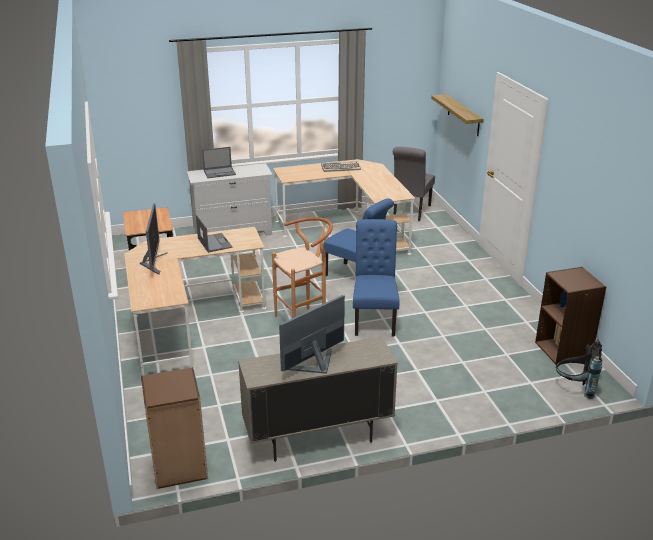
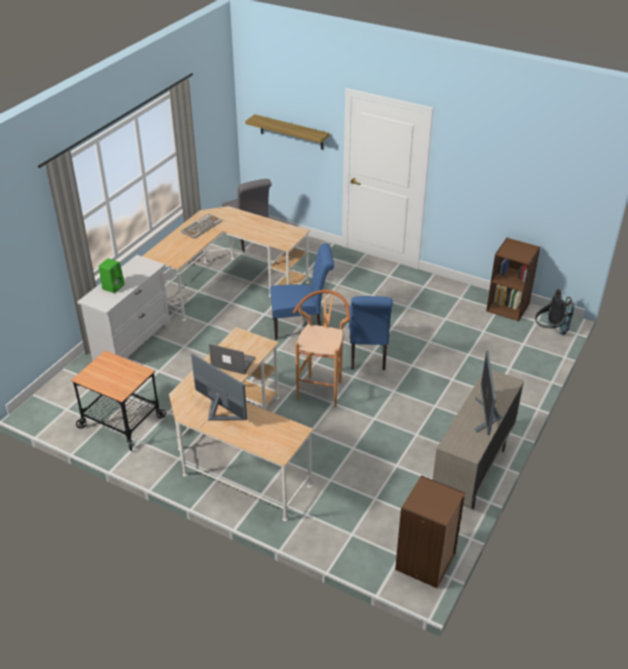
camera: 45 degrees left, 10 degrees up
laptop [202,147,236,178] -> green speaker [99,258,124,293]
blue chair [353,219,400,337] -> blue chair turned 135 degrees counterclockwise [349,296,393,370]

